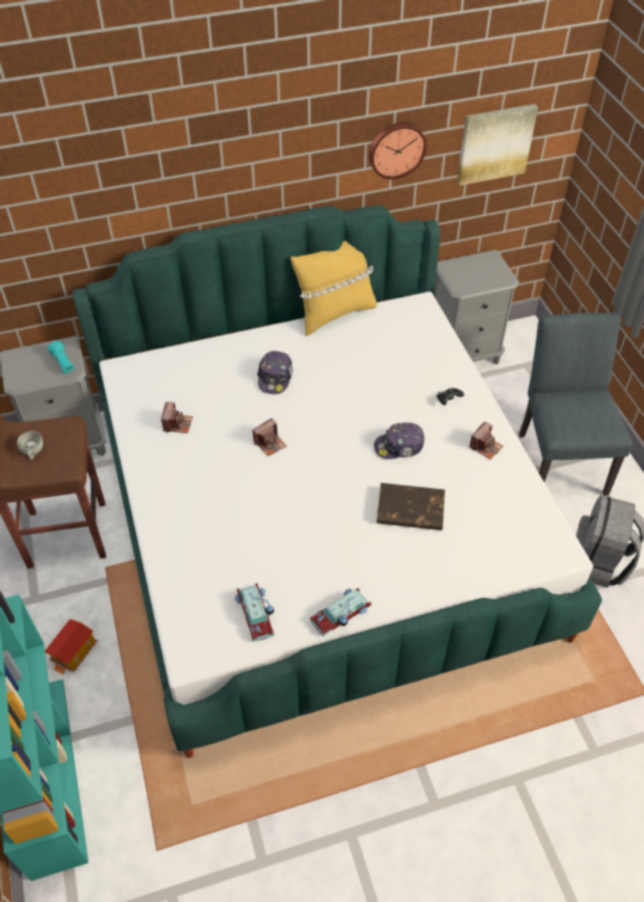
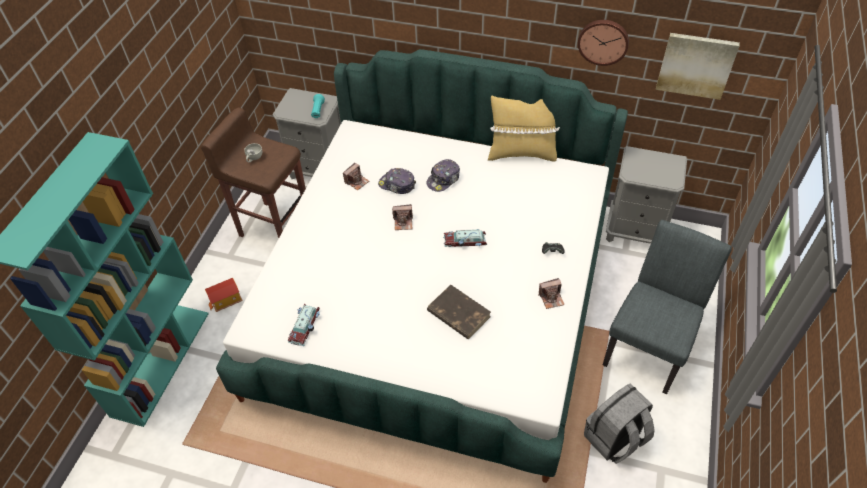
camera: 35 degrees right, 0 degrees up
toy car [310,588,372,637] -> toy car moved to [443,229,487,247]
cap [374,422,424,459] -> cap moved to [378,168,416,194]

